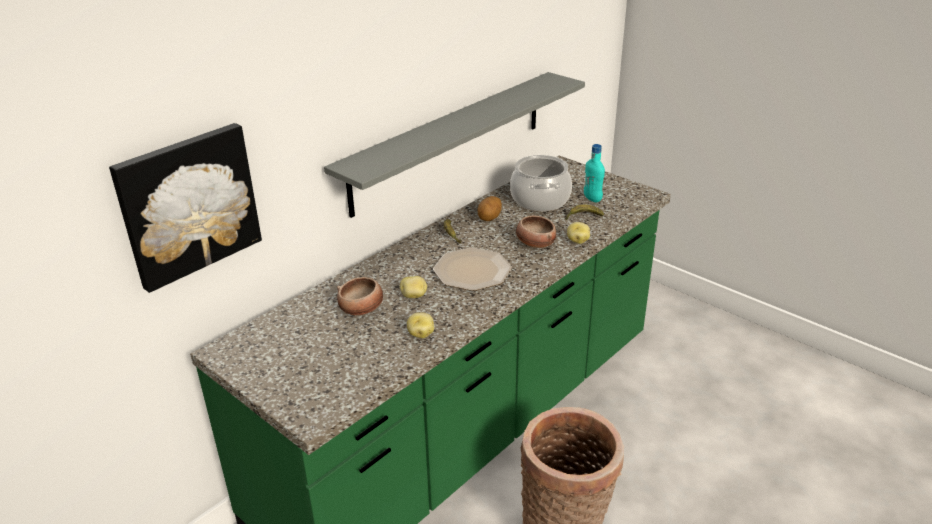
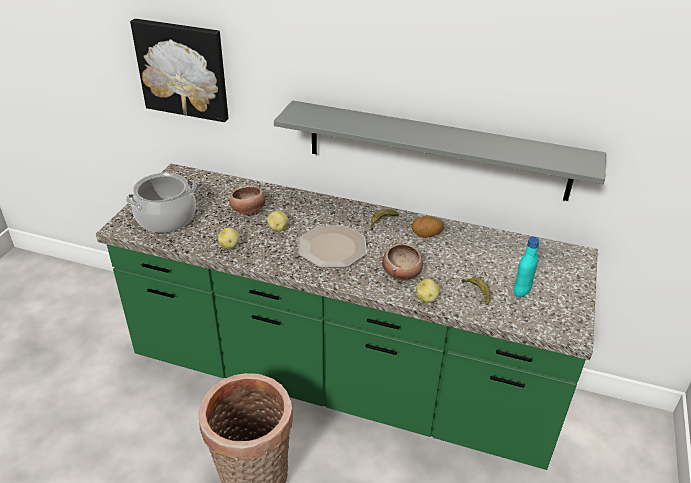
camera: 65 degrees right, 5 degrees up
cooking pot [510,155,572,211] -> cooking pot moved to [126,173,197,233]

